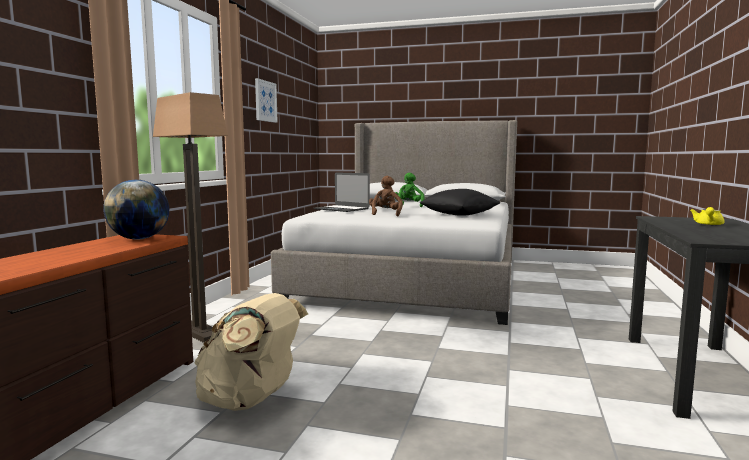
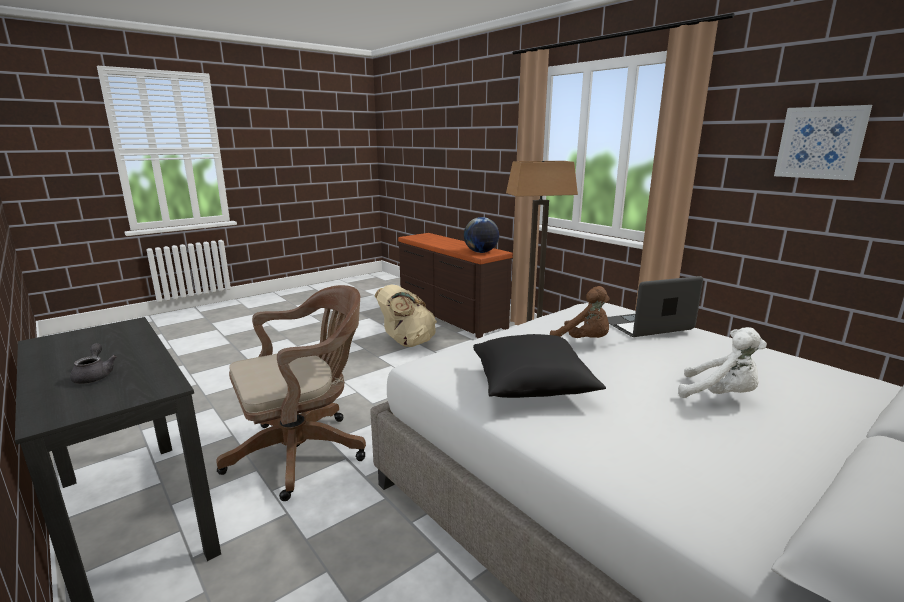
camera: 125 degrees right, 10 degrees up
green plush toy [394,172,425,207] -> white plush toy [678,327,767,398]
yellow teapot [690,207,724,225] -> grey teapot [70,343,117,384]
none -> brown office chair [216,285,366,501]

